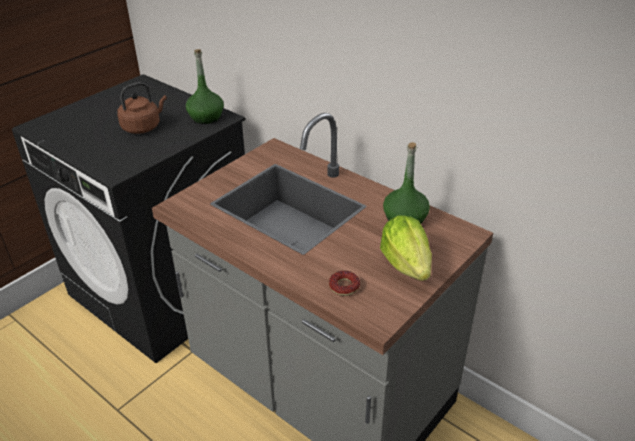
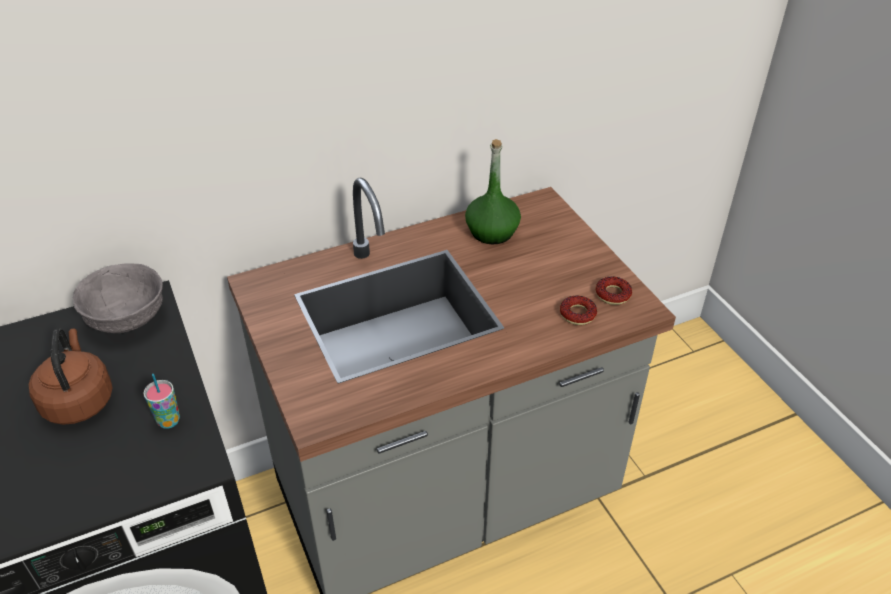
camera: 65 degrees left, 5 degrees up
green bottle [186,49,224,124] -> grey bowl [73,263,163,333]
lettuce [380,215,432,281] -> none
none -> cup [143,374,180,429]
none -> donut [595,276,632,305]

